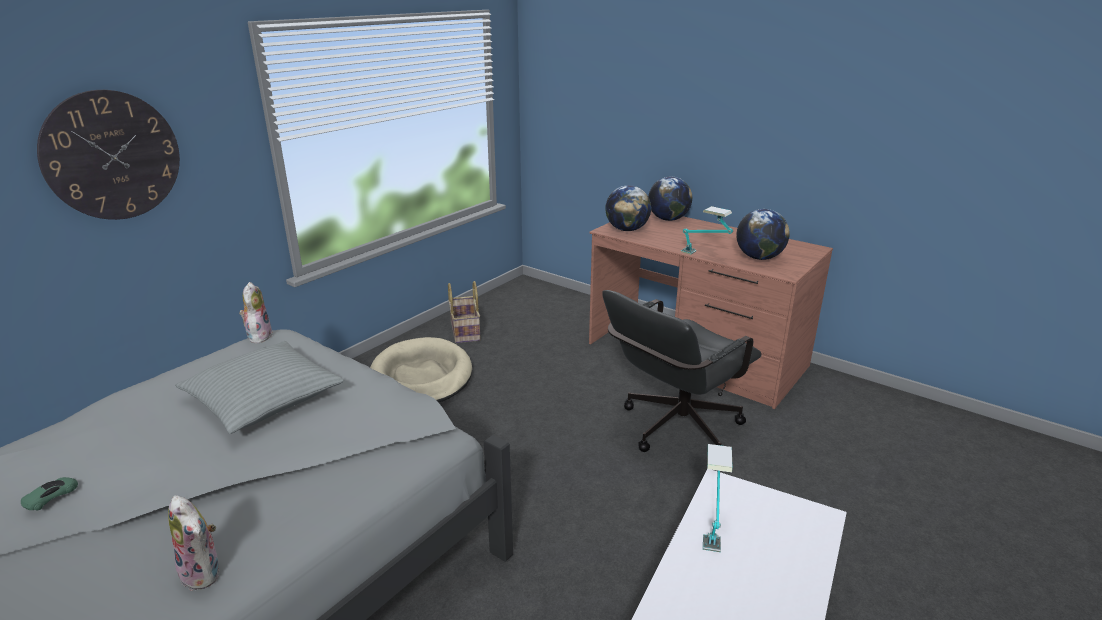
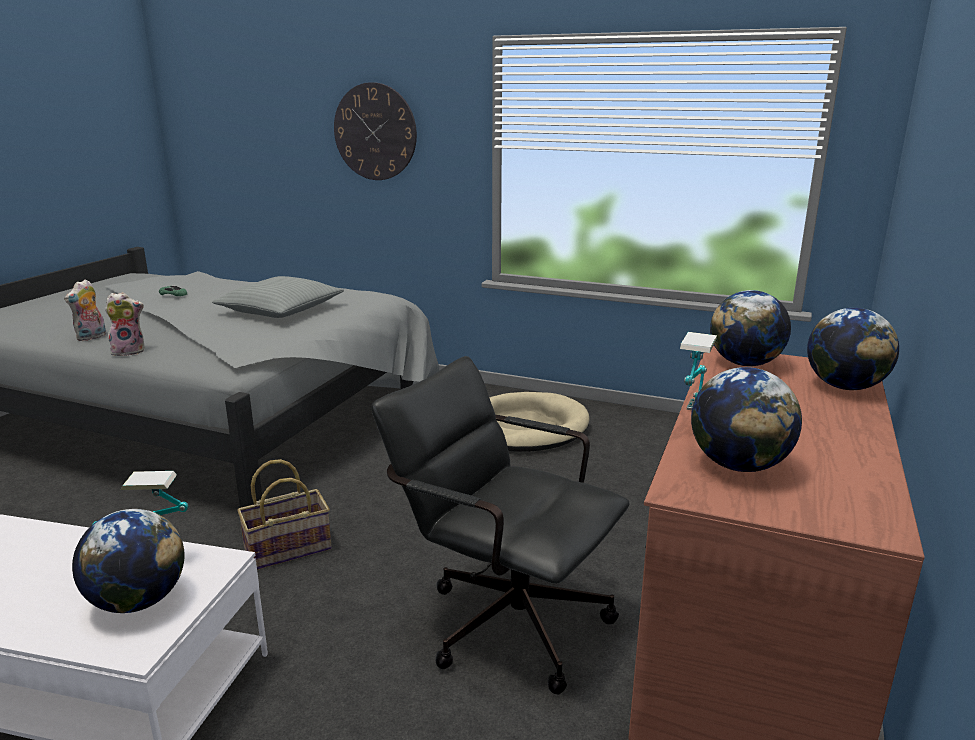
camera: 75 degrees right, 5 degrees down
plush toy [239,282,273,344] -> plush toy moved to [105,292,145,356]
basket [448,281,481,343] -> basket moved to [237,459,332,570]
none -> globe [72,509,184,613]

